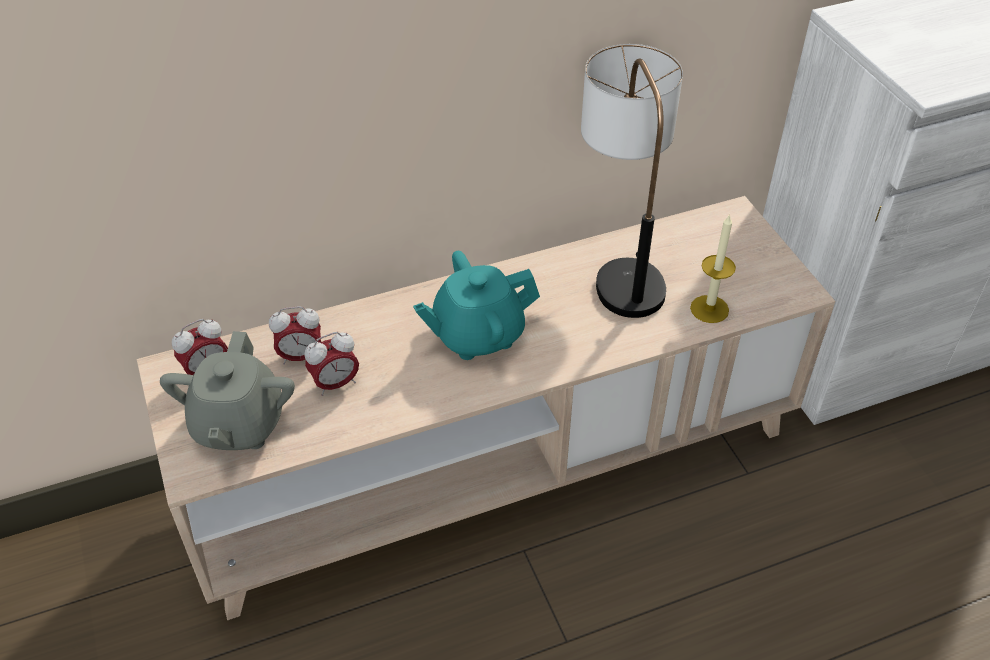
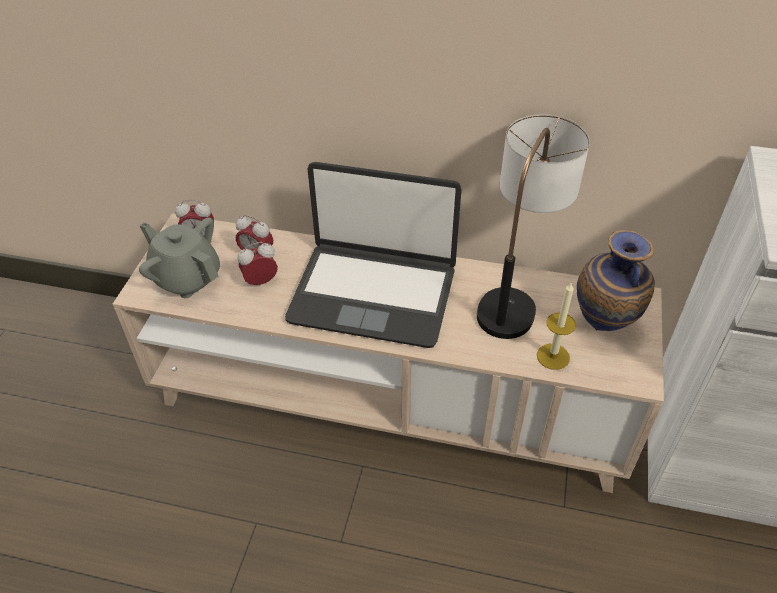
camera: 35 degrees right, 0 degrees up
grey teapot [160,331,295,450] -> grey teapot turned 90 degrees clockwise [139,218,220,298]
alarm clock [304,332,359,396] -> alarm clock turned 150 degrees clockwise [237,242,278,285]
turquoise teapot [413,251,540,360] -> laptop [285,162,462,348]
none -> vase [577,230,655,331]

